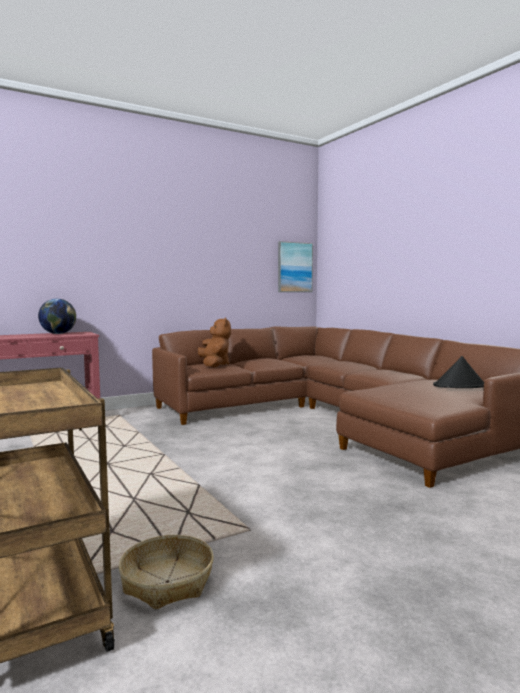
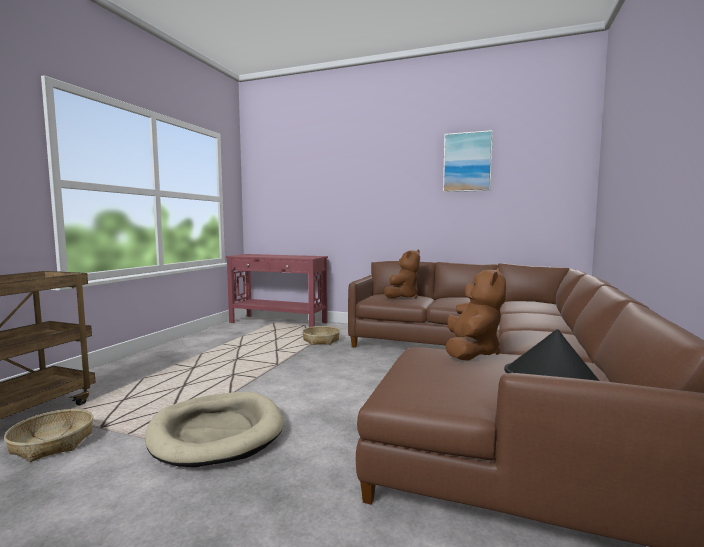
camera: 50 degrees right, 0 degrees up
globe [38,299,76,334] -> none
picture [278,241,313,292] -> picture moved to [443,130,493,192]
none -> beige dog bed [145,392,284,467]
none -> basket [302,326,340,345]
none -> brown plush toy [445,267,506,361]

